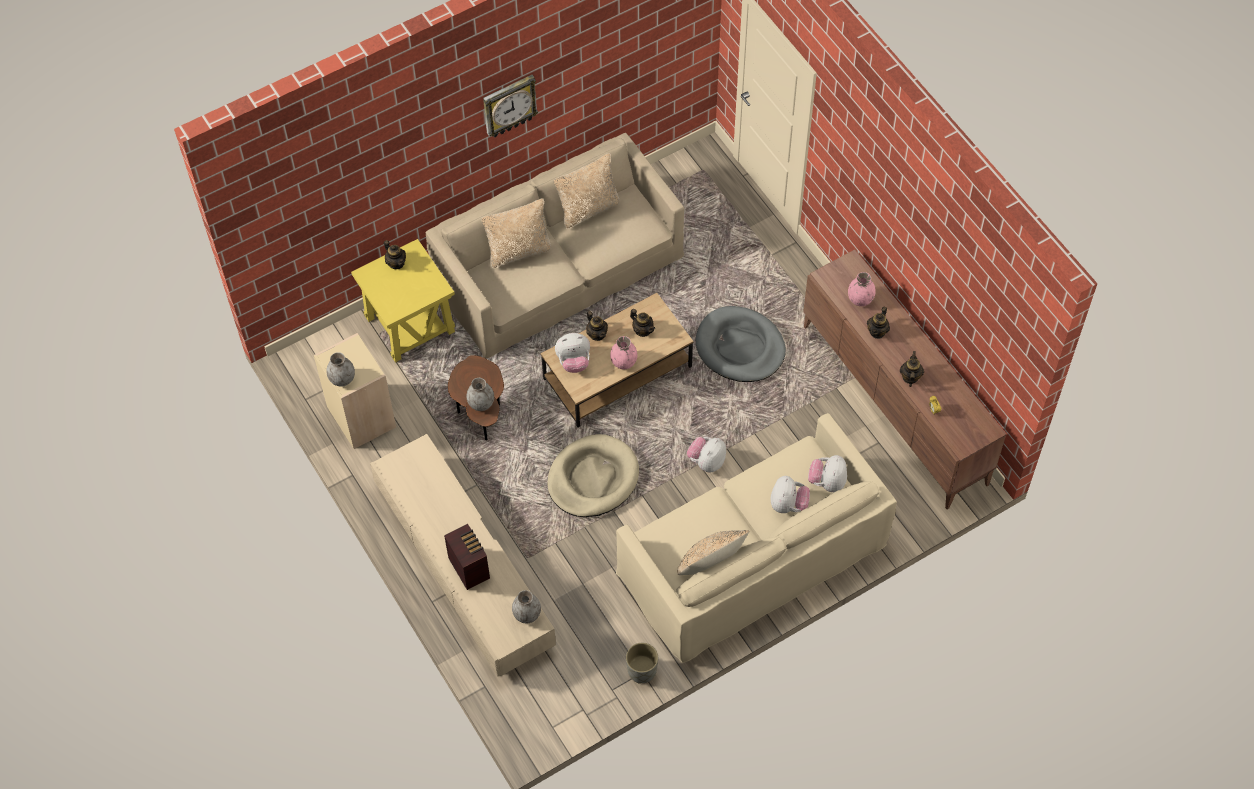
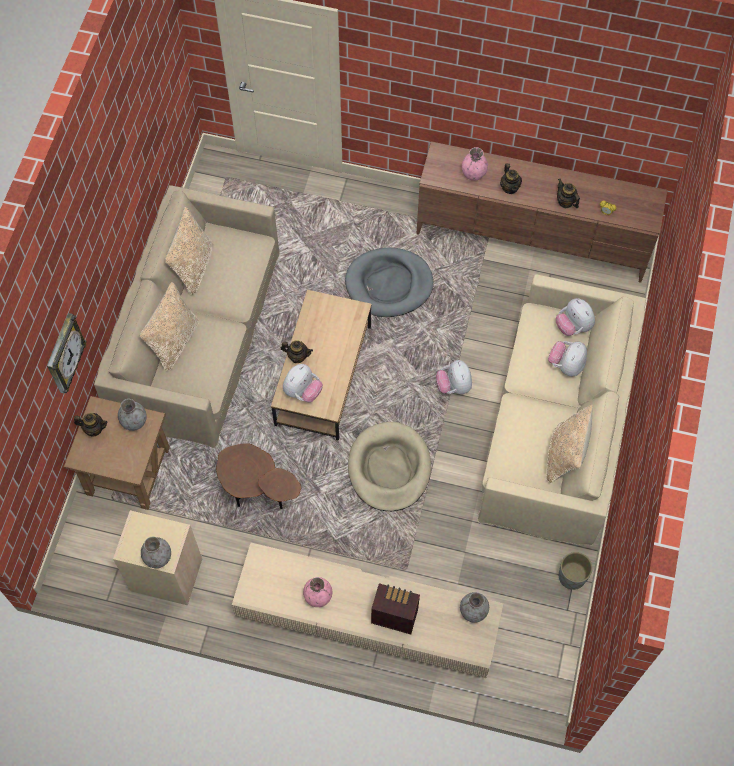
camera: 45 degrees left, 5 degrees up
yellow side table [351,239,455,363] -> brown side table [64,396,170,510]
grey vase [466,378,494,411] -> grey vase moved to [118,399,147,431]
wall clock [483,75,538,138] -> wall clock moved to [47,313,87,394]
pink vase [610,336,637,369] -> pink vase moved to [303,577,332,607]
teapot [630,309,655,337] -> none
plush toy [770,476,810,513] -> plush toy turned 120 degrees counterclockwise [548,341,587,376]

